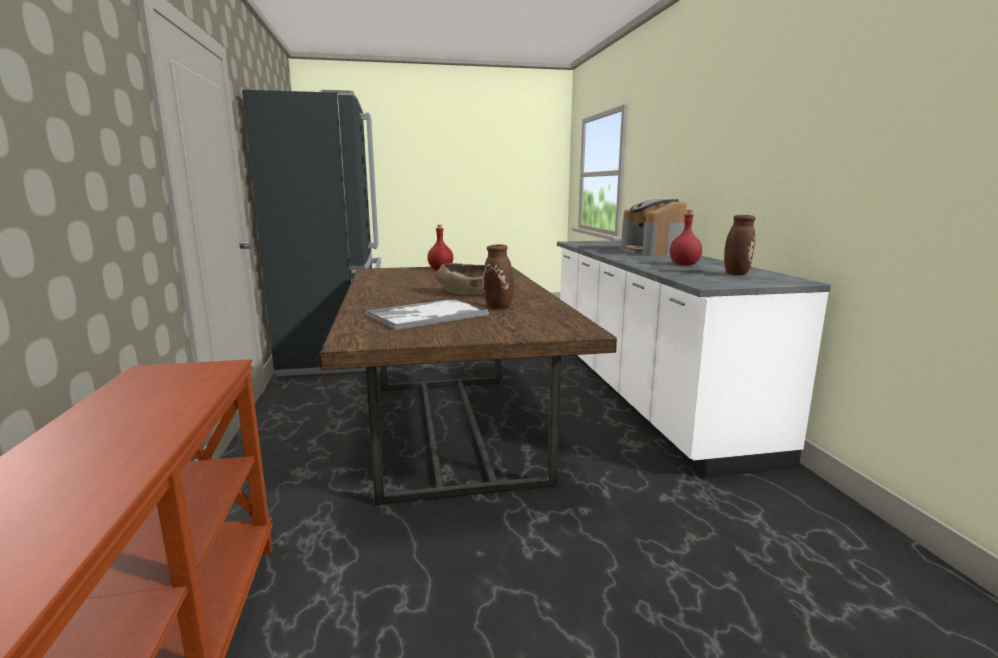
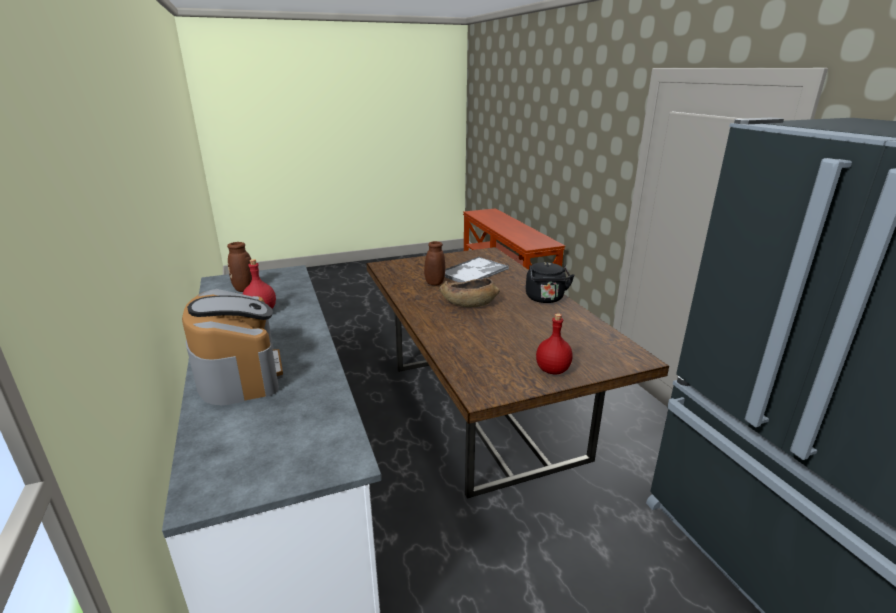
camera: 170 degrees right, 10 degrees up
none -> black kettle [526,262,574,303]

